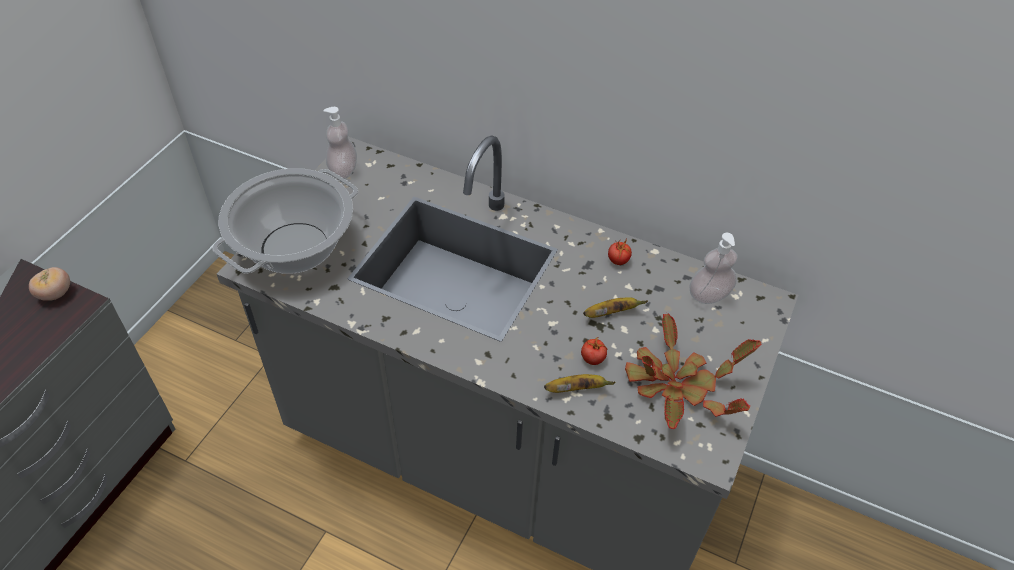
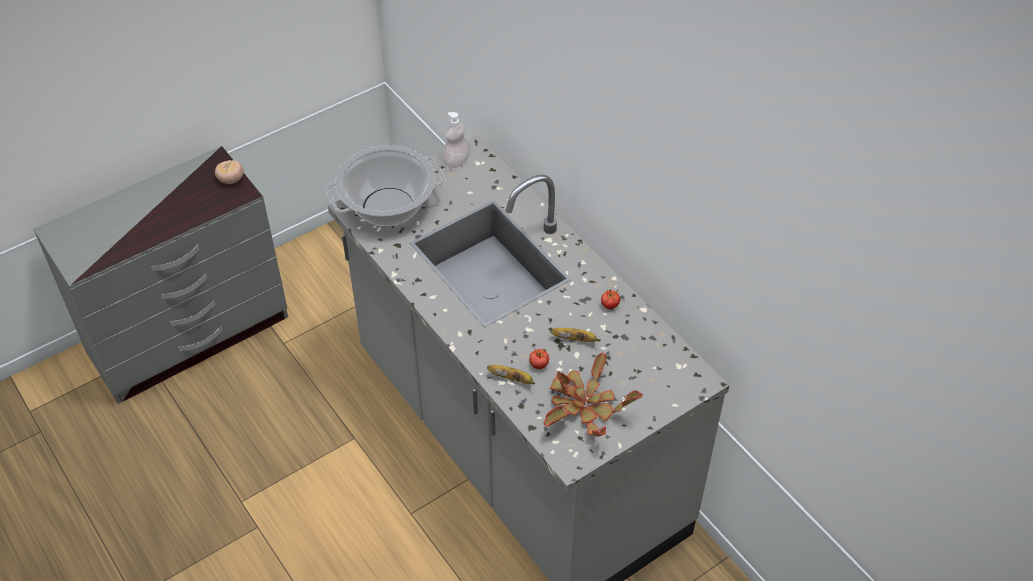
camera: 30 degrees right, 0 degrees up
soap dispenser [690,233,738,304] -> none

